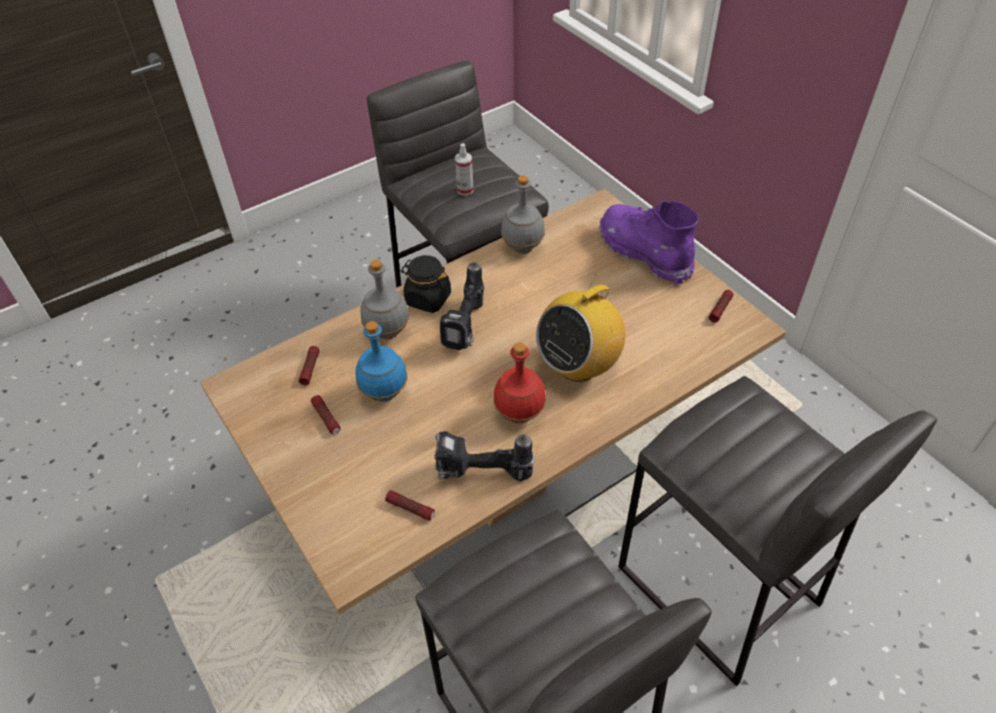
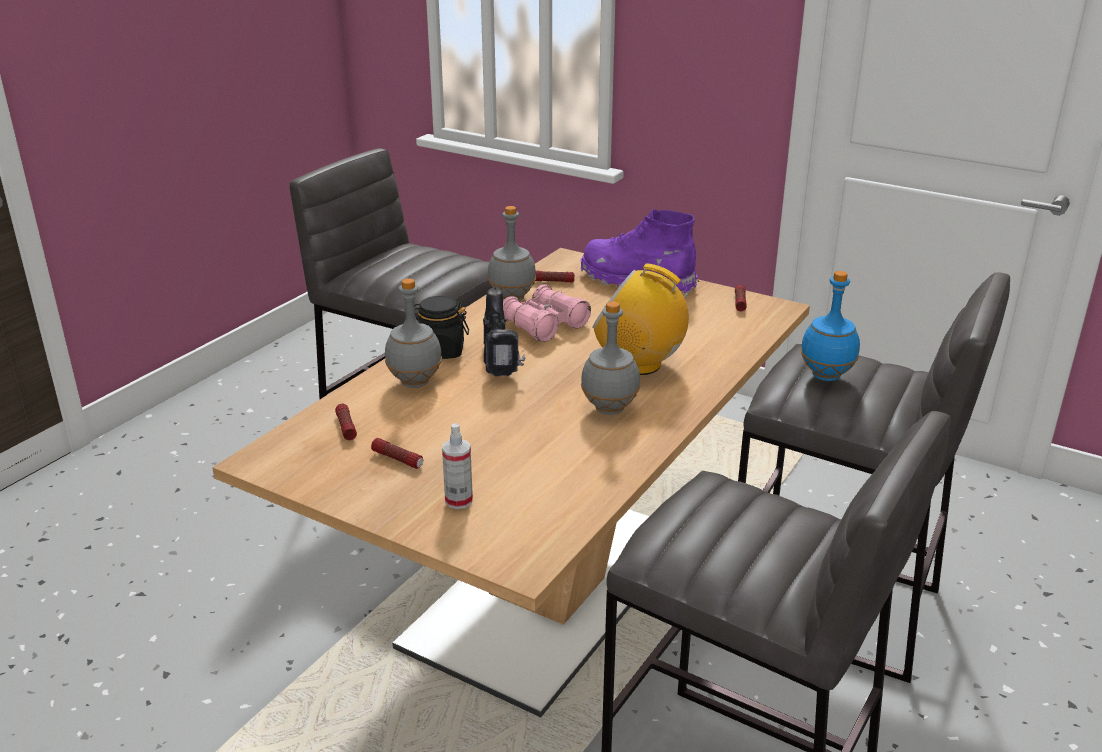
camera: 25 degrees left, 20 degrees down
blue bottle [356,321,407,402] -> blue bottle moved to [800,271,860,381]
flashlight [385,490,435,521] -> flashlight moved to [535,271,575,282]
power drill [435,431,535,481] -> none
spray bottle [455,143,474,195] -> spray bottle moved to [442,423,473,509]
red bottle [494,343,546,423] -> grey bottle [581,301,640,415]
radio [536,275,625,382] -> radio turned 90 degrees clockwise [592,263,700,375]
none -> pink binoculars [503,284,591,342]

